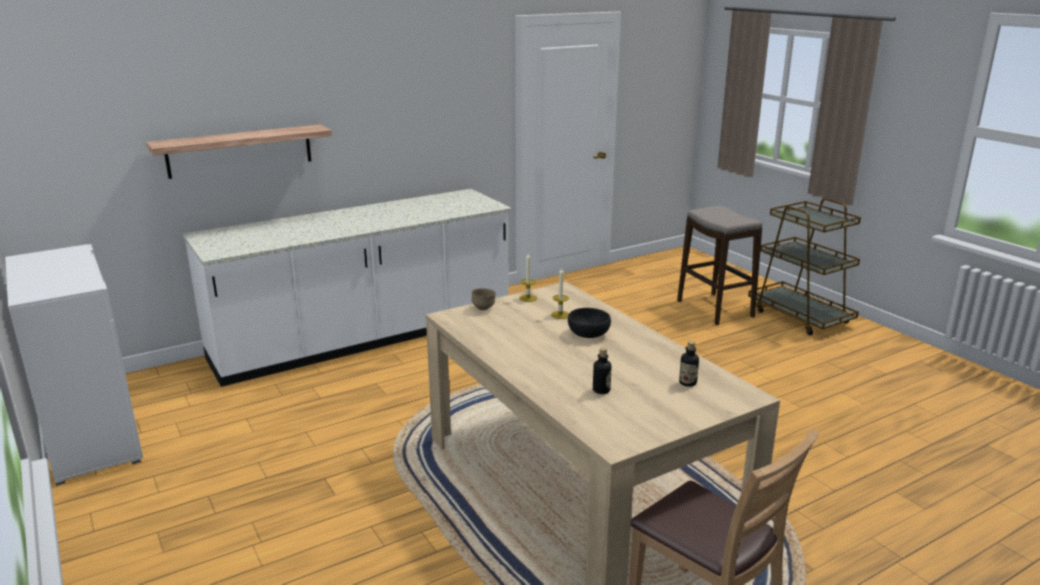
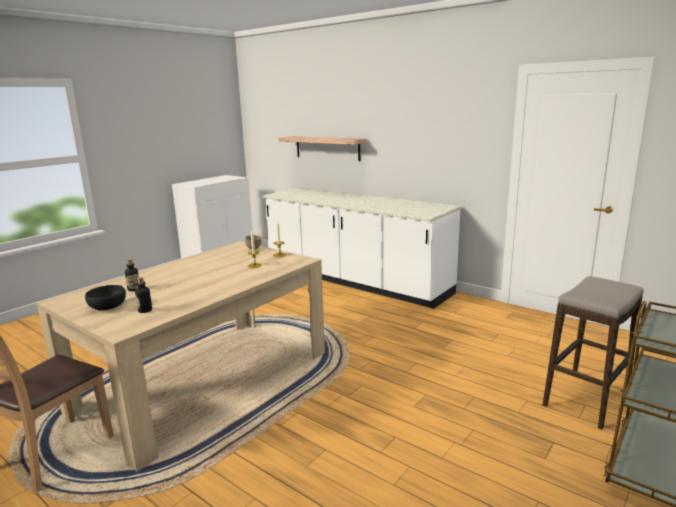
camera: 70 degrees right, 5 degrees down
black bowl [568,308,611,338] -> black bowl moved to [85,285,126,310]

